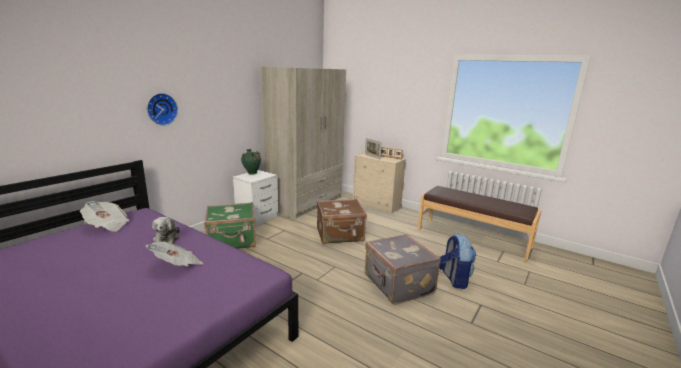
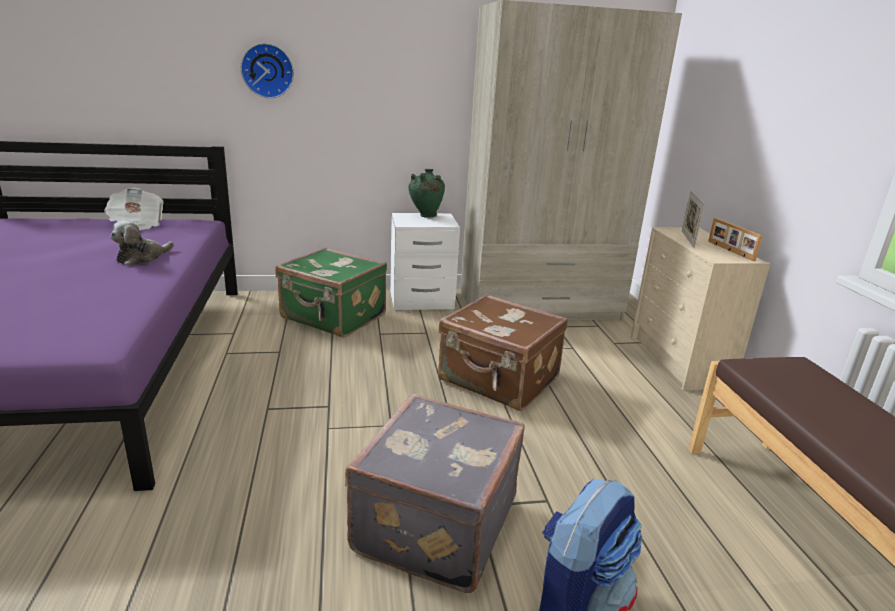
camera: 45 degrees right, 5 degrees up
newspaper [145,241,203,266] -> none

